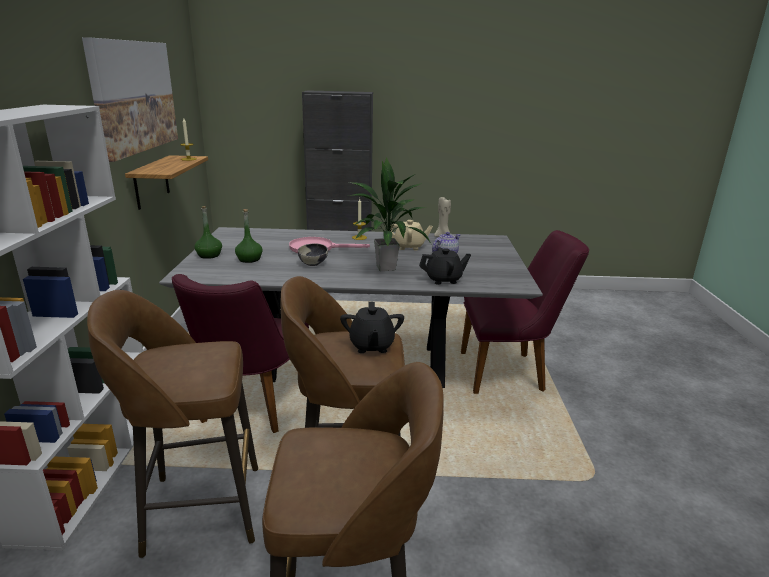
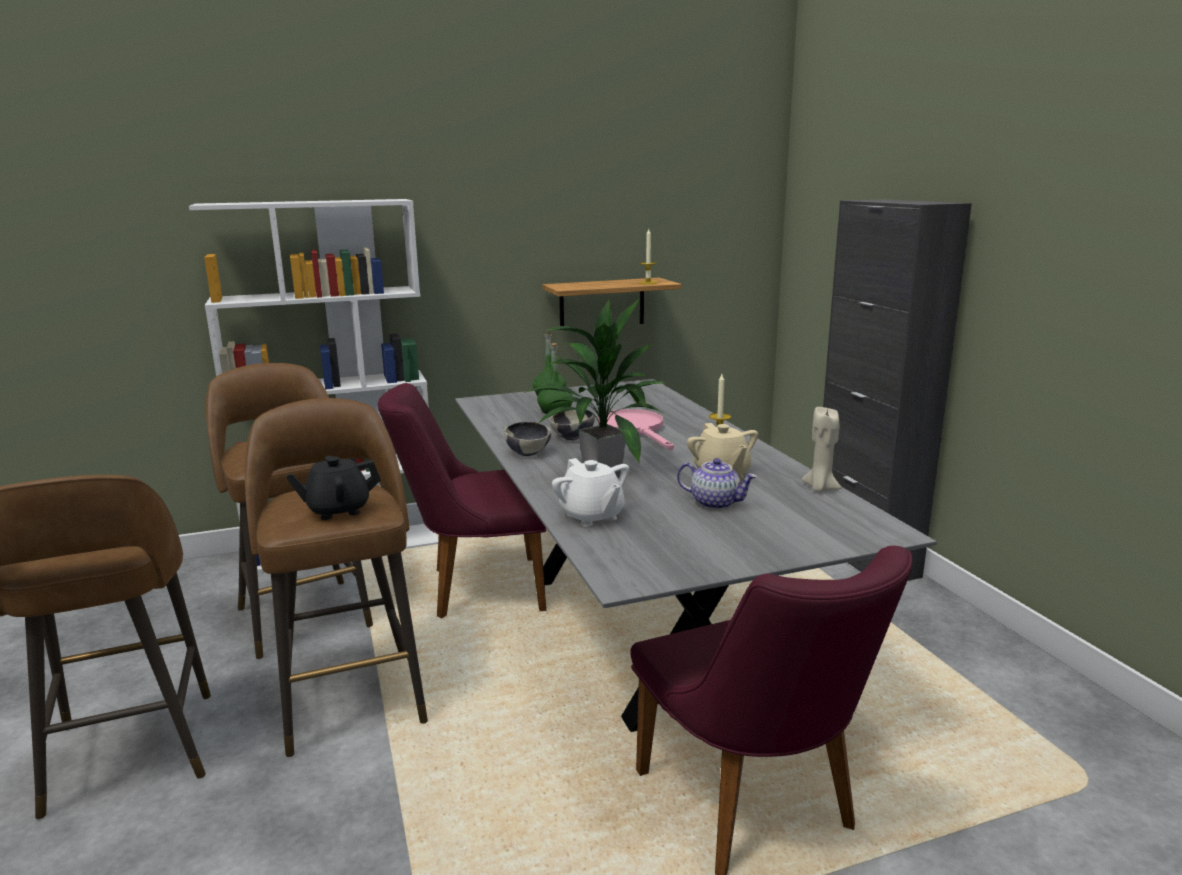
camera: 70 degrees right, 5 degrees down
picture [82,37,178,162] -> none
black teapot [419,247,471,285] -> white teapot [552,458,629,527]
none -> bowl [504,421,551,456]

